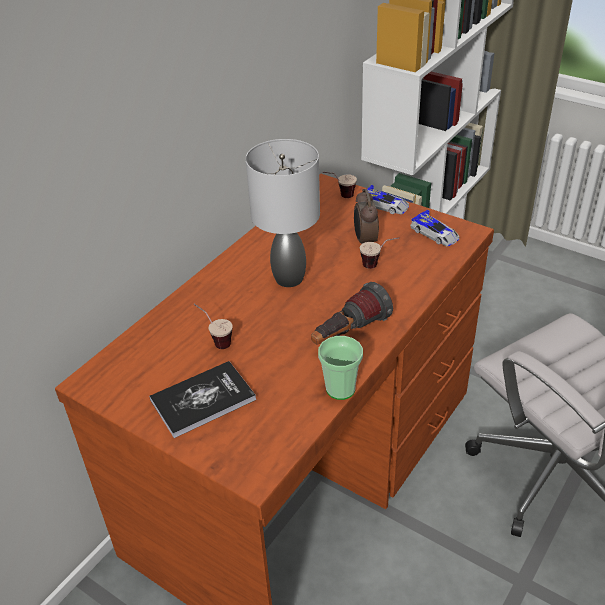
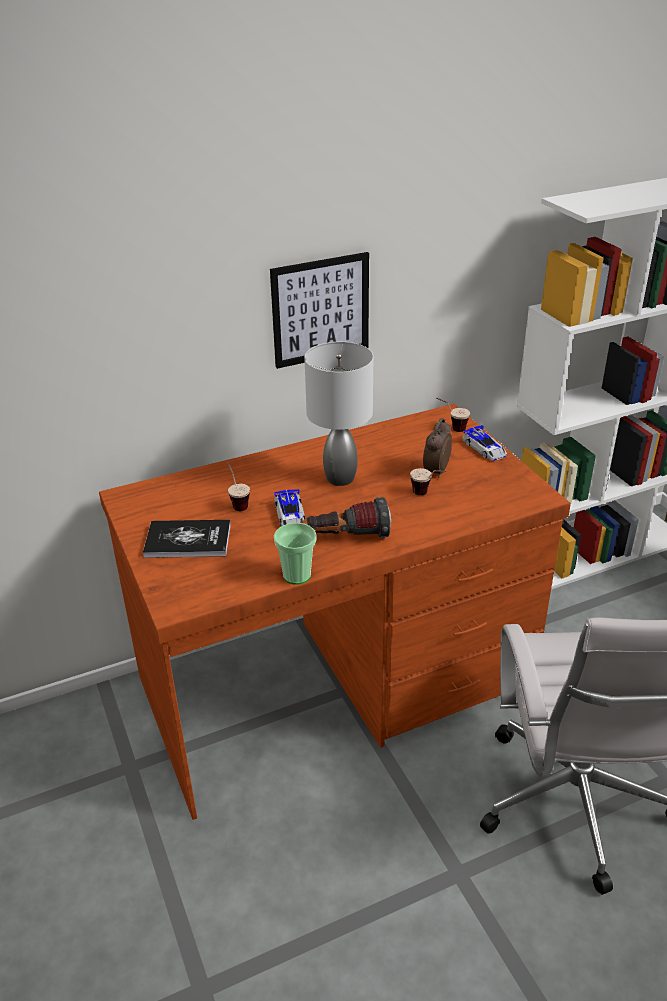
camera: 30 degrees right, 5 degrees down
toy car [410,210,460,246] -> toy car moved to [274,489,305,526]
none -> picture [270,252,369,369]

